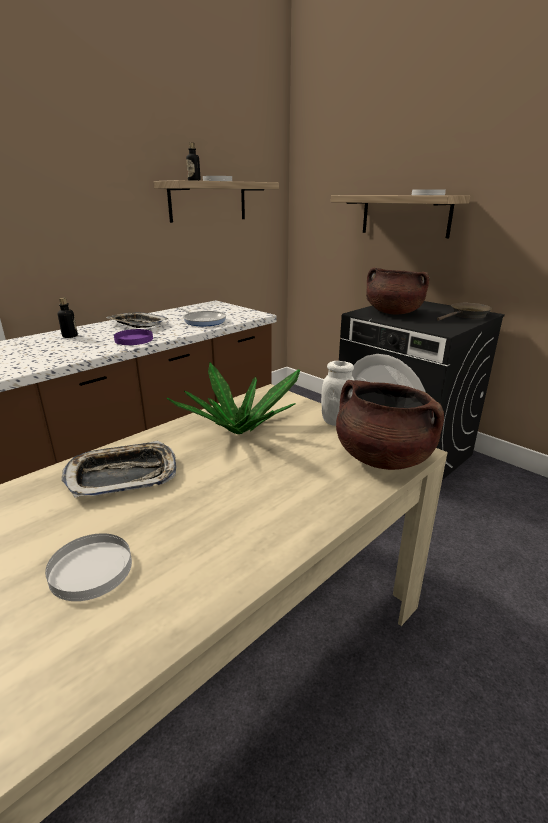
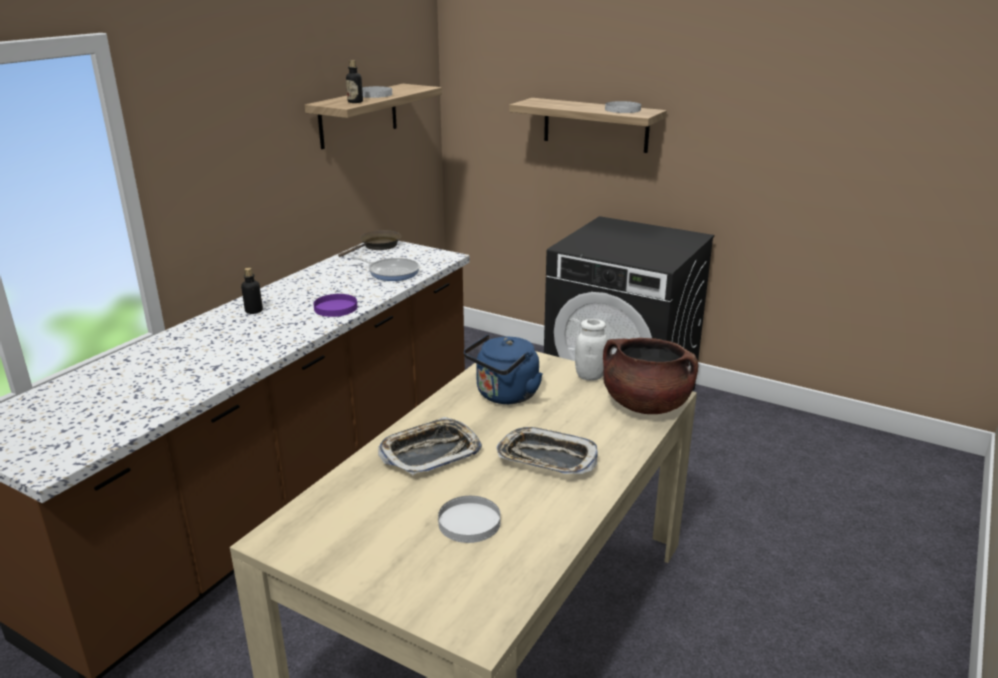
camera: 15 degrees left, 0 degrees up
tray [106,312,168,328] -> tray moved to [496,427,598,474]
potted plant [166,363,300,434] -> blue kettle [464,334,543,404]
brown cooking pot [366,268,429,314] -> none
brown frying pan [437,303,492,321] -> brown frying pan moved to [338,230,402,257]

